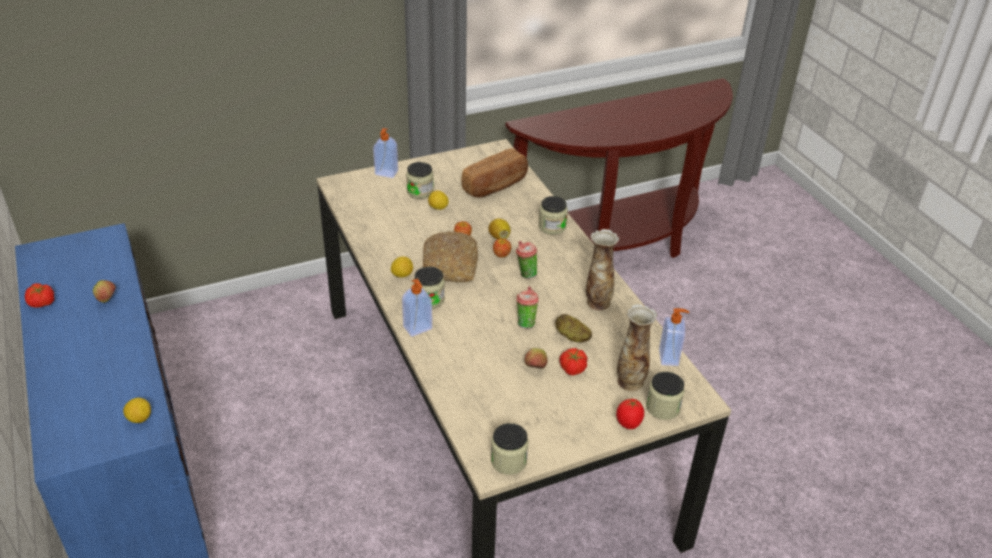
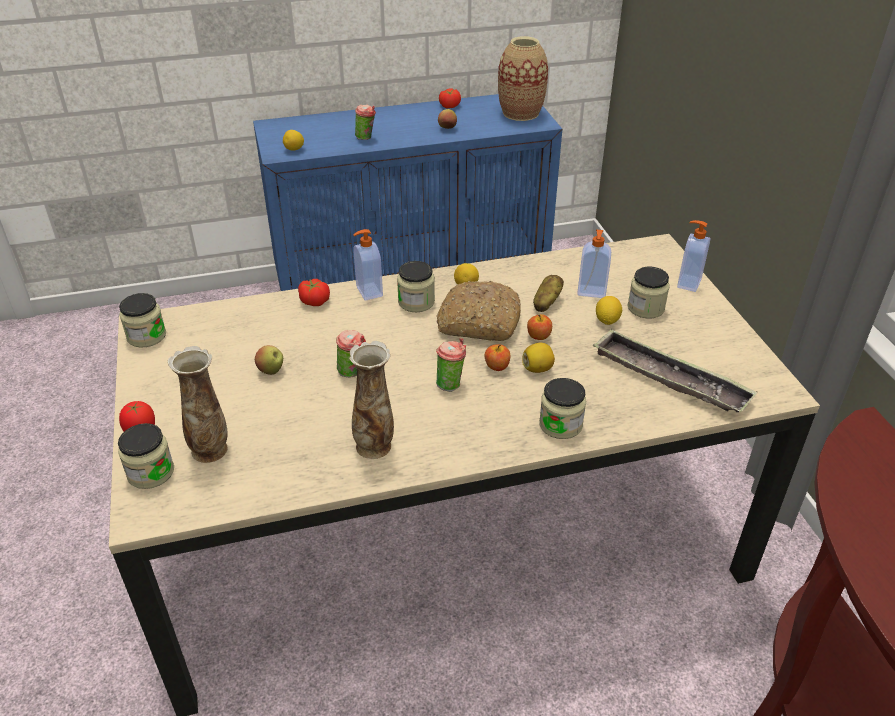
camera: 100 degrees right, 0 degrees up
bread [462,148,528,198] -> tray [593,329,758,412]
potato [555,314,592,342] -> potato moved to [533,275,564,312]
tomato [559,348,587,375] -> tomato moved to [298,279,330,306]
soap dispenser [659,308,689,366] -> soap dispenser moved to [577,229,611,298]
none -> cup [355,105,376,140]
none -> vase [498,36,548,121]

